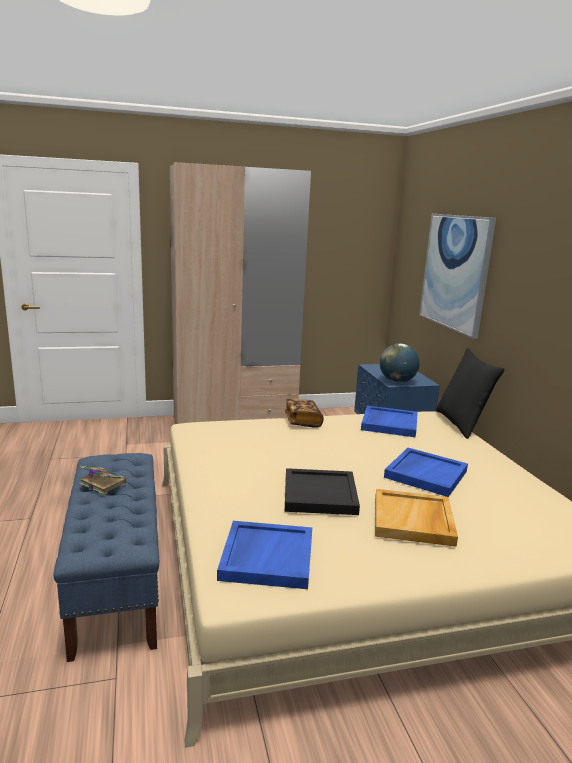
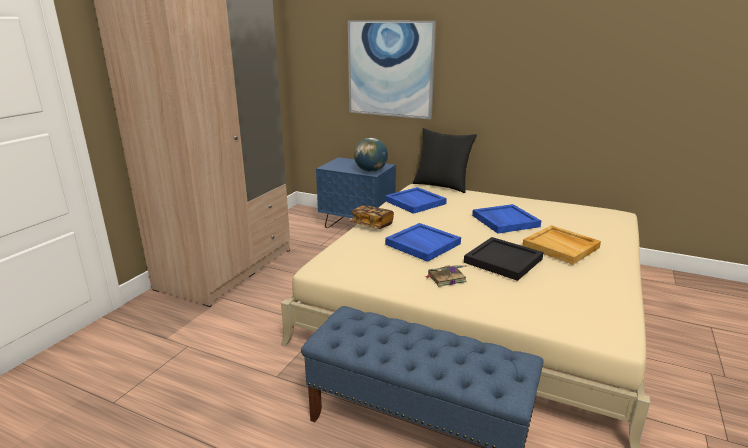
camera: 50 degrees left, 5 degrees up
book [79,466,126,495] -> book moved to [424,265,467,287]
blue tray [217,521,312,589] -> blue tray moved to [385,223,461,262]

